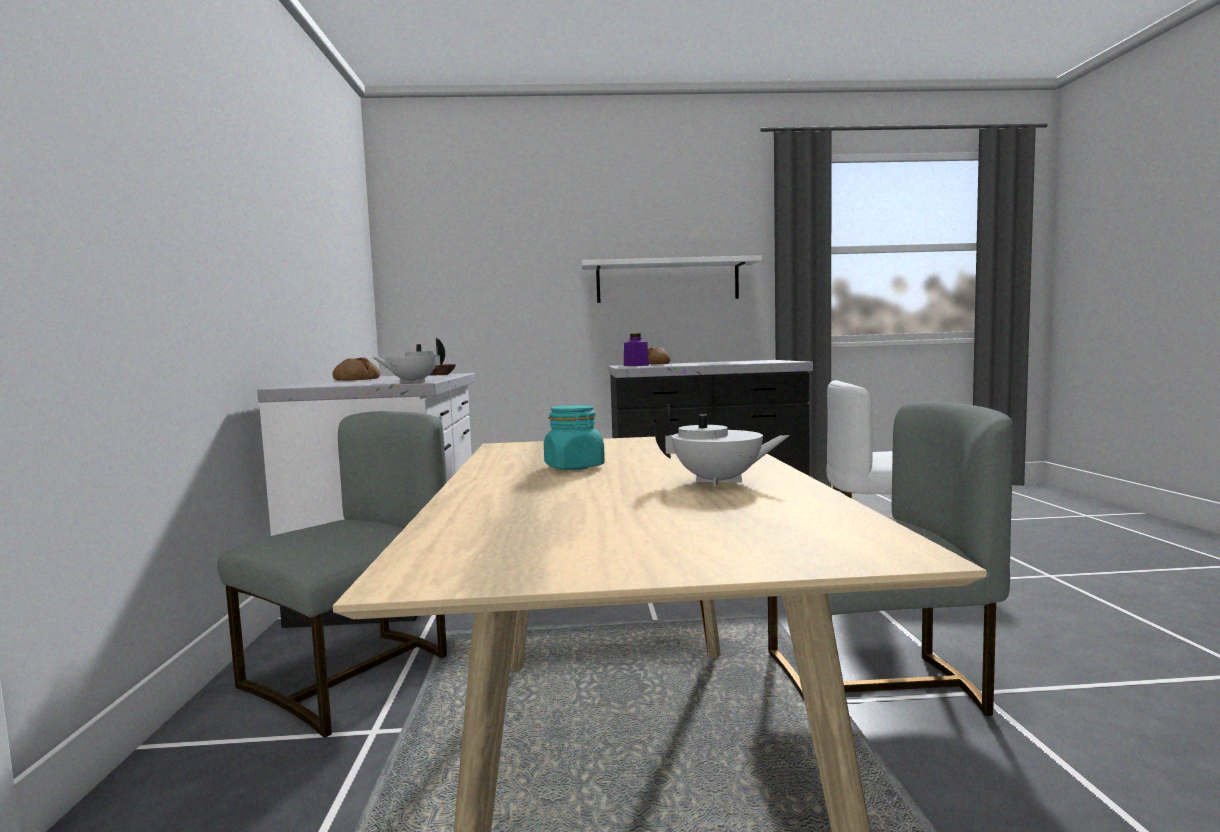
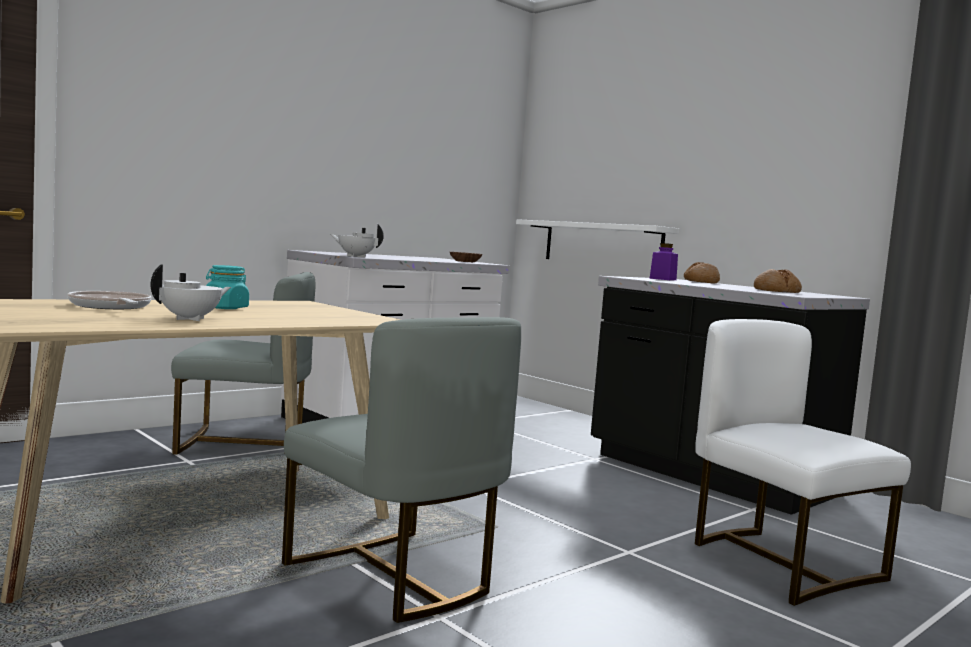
camera: 50 degrees right, 0 degrees up
bread [332,357,380,380] -> bread moved to [754,269,802,293]
white shelf [582,255,762,303] -> white shelf moved to [516,219,679,259]
white teapot [655,404,790,487] -> white teapot turned 120 degrees counterclockwise [150,264,231,321]
none -> frying pan [68,291,151,309]

